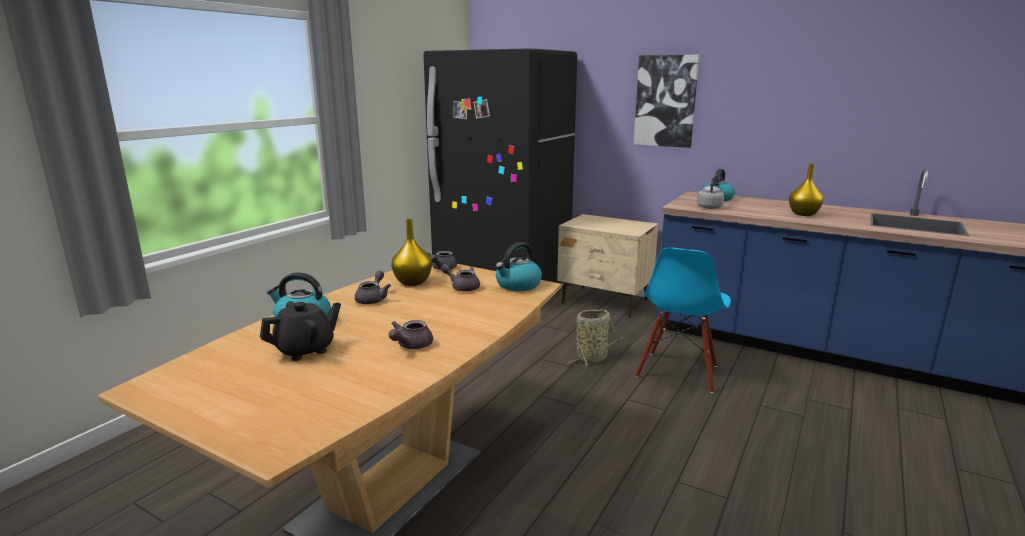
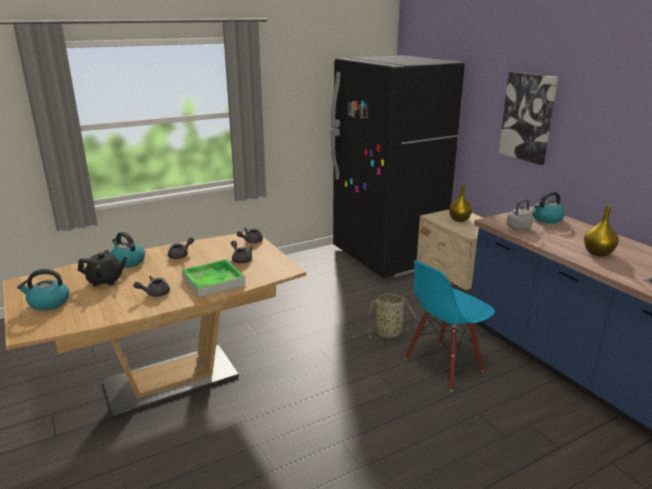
camera: 30 degrees right, 5 degrees up
yellow vase [391,219,432,286] -> yellow vase moved to [449,185,472,222]
kettle [495,242,542,291] -> kettle moved to [17,269,69,311]
none -> tray [182,259,246,297]

